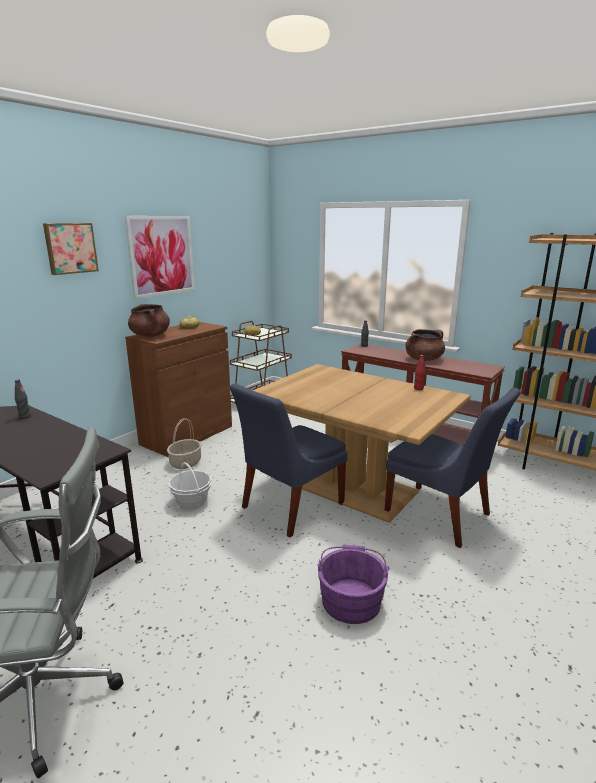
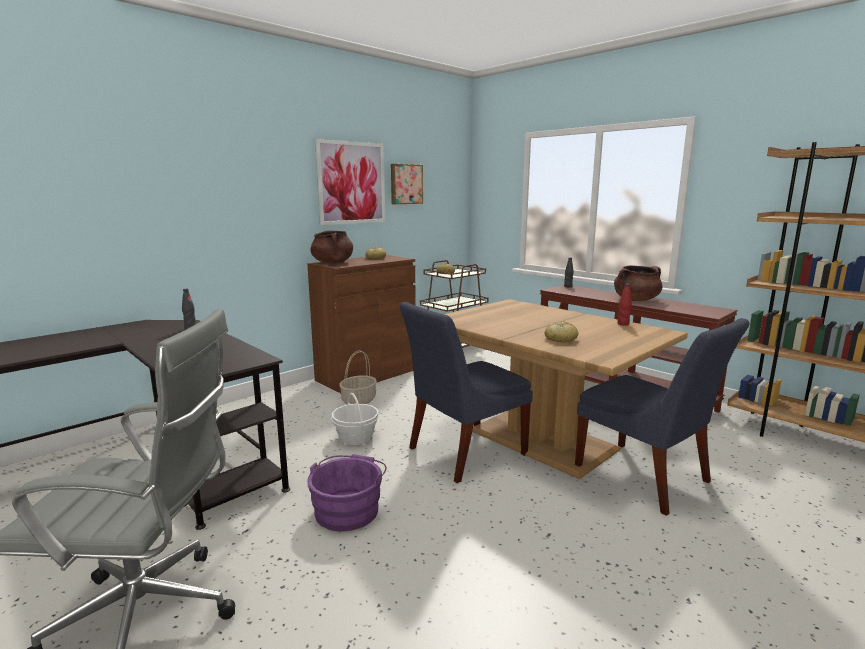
camera: 10 degrees right, 5 degrees down
picture [43,223,99,275] -> picture moved to [391,164,423,204]
purple bucket [317,545,390,624] -> purple bucket moved to [307,454,387,531]
none -> bread [545,321,578,343]

